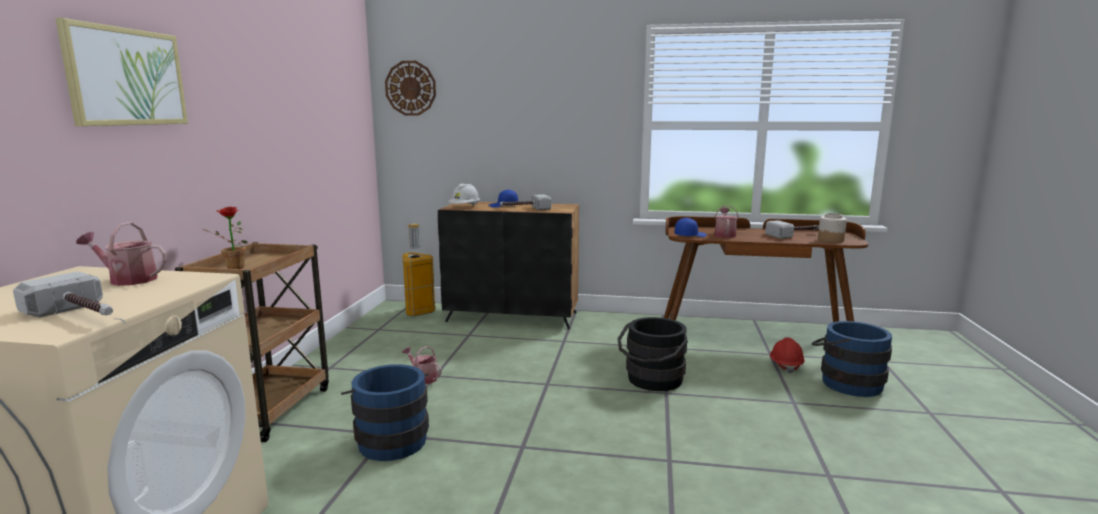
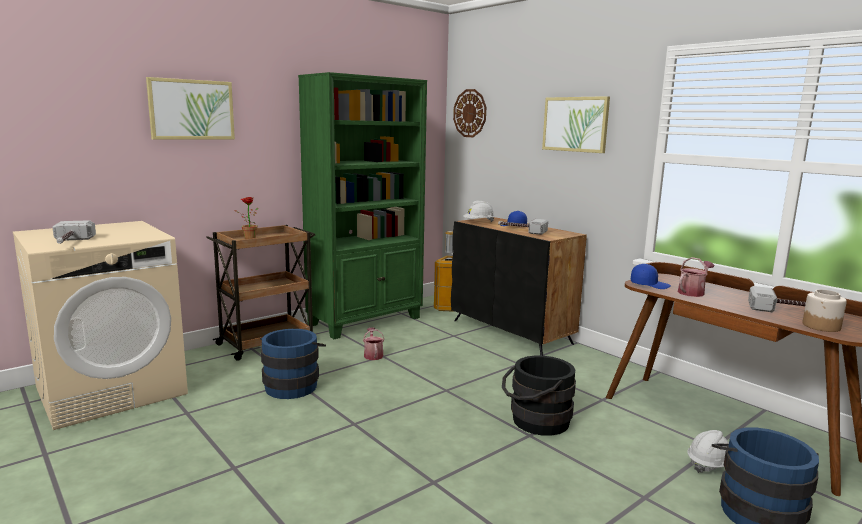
camera: 40 degrees right, 0 degrees up
watering can [76,222,167,286] -> none
red hard hat [770,337,805,374] -> white hard hat [688,430,729,473]
none -> green bookcase [298,72,427,339]
none -> picture [542,96,610,153]

